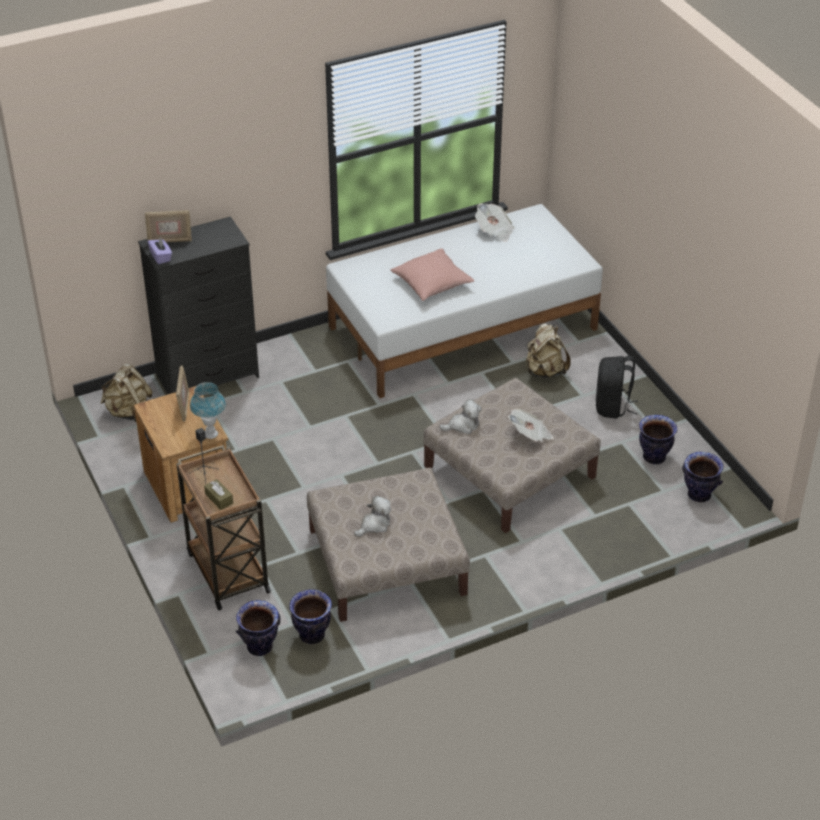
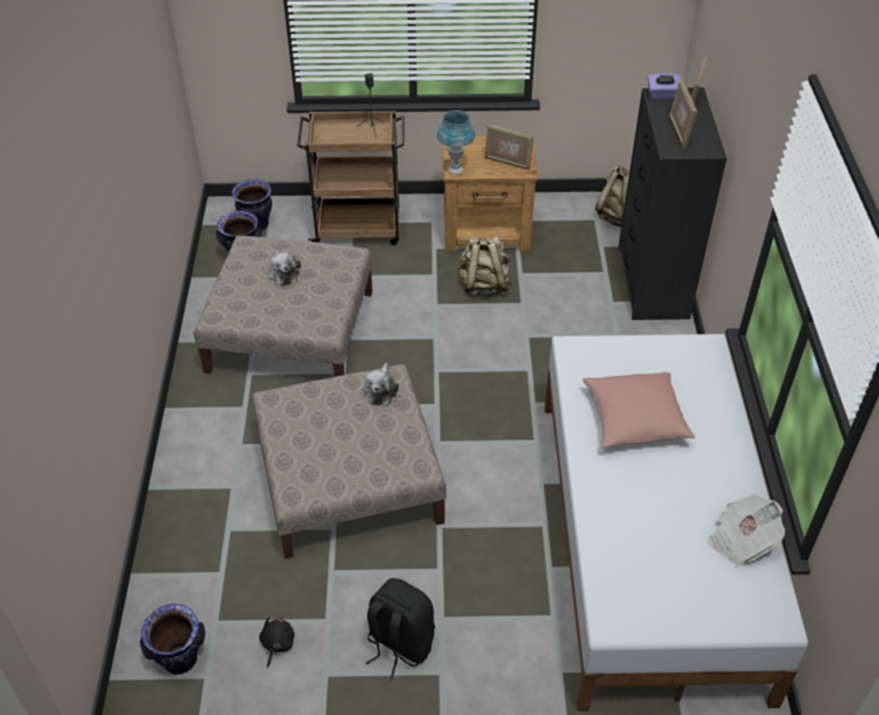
camera: 115 degrees right, 5 degrees up
brown tissue box [204,479,233,510] -> none
newspaper [508,409,554,442] -> none
beige backpack [526,323,571,378] -> beige backpack moved to [459,236,512,296]
vase [639,415,677,464] -> black plush toy [259,615,295,667]
none -> picture frame [669,79,698,148]

